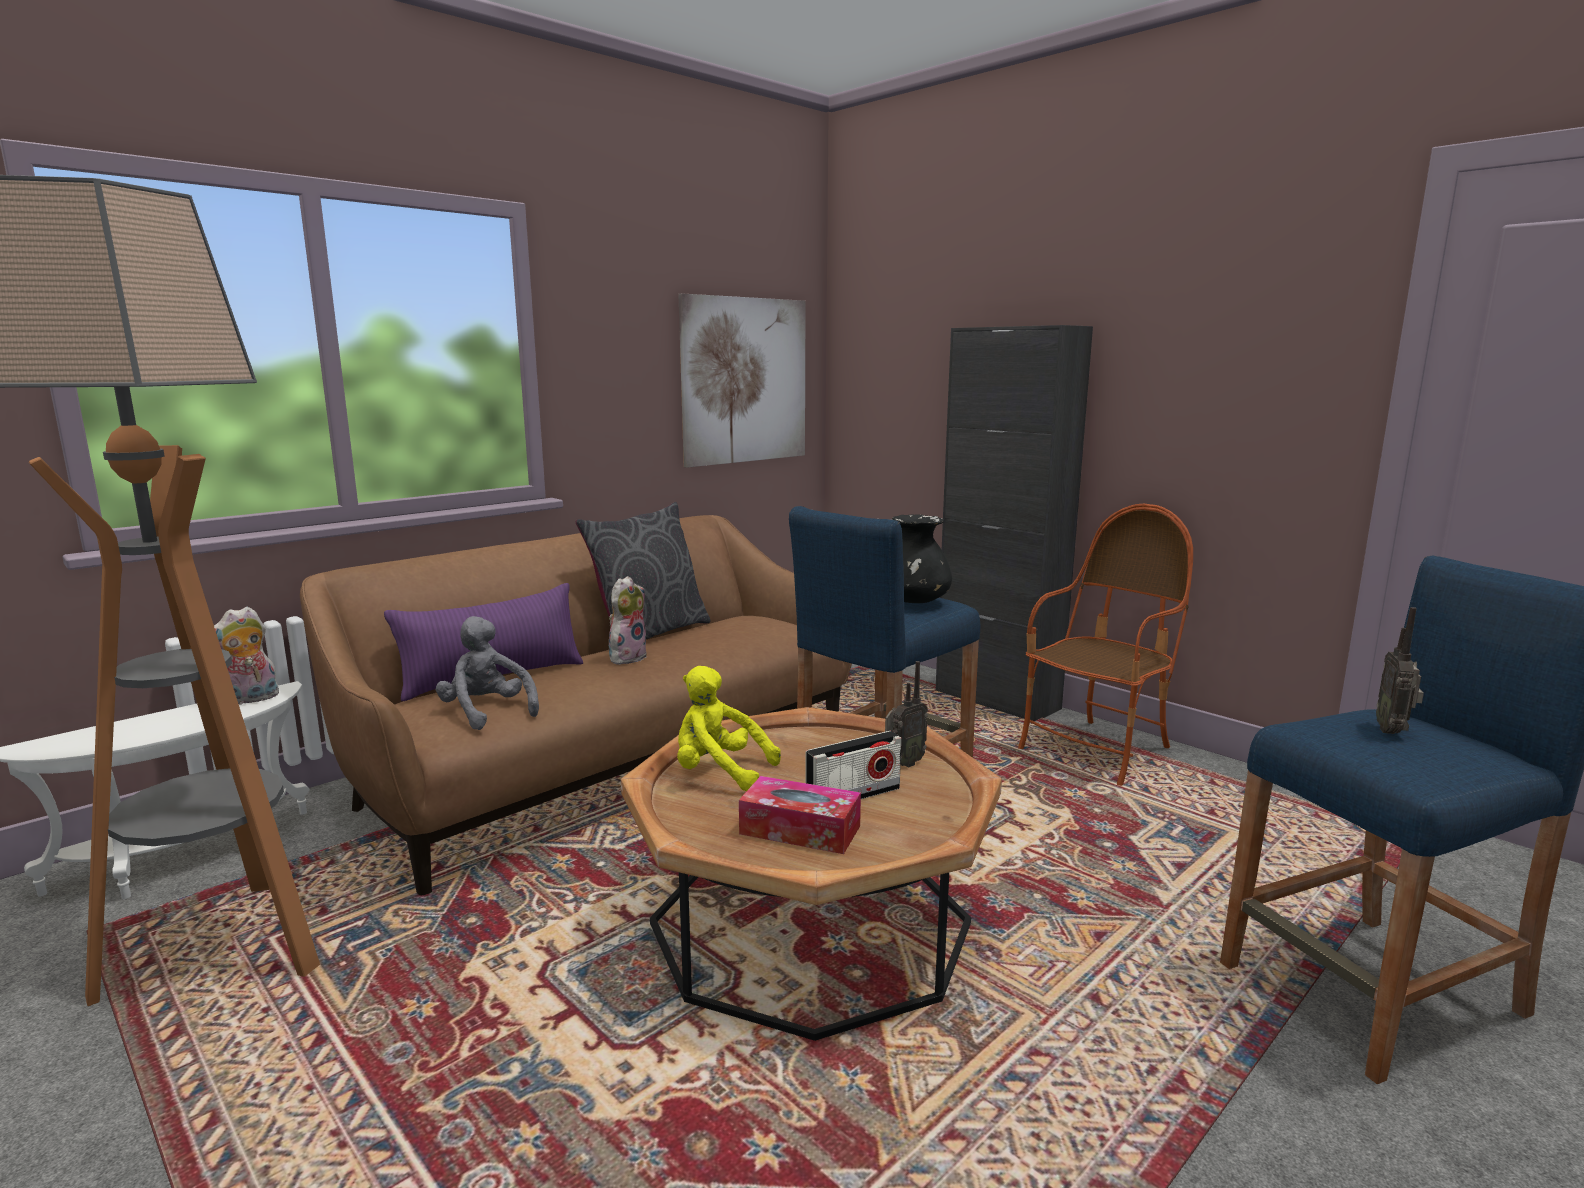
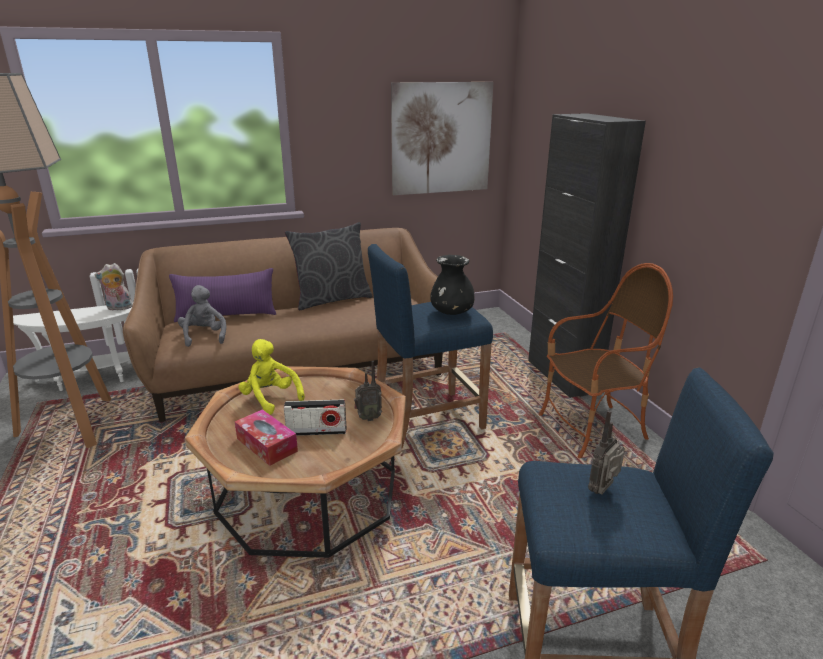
camera: 25 degrees right, 10 degrees up
plush toy [609,576,648,665] -> none

